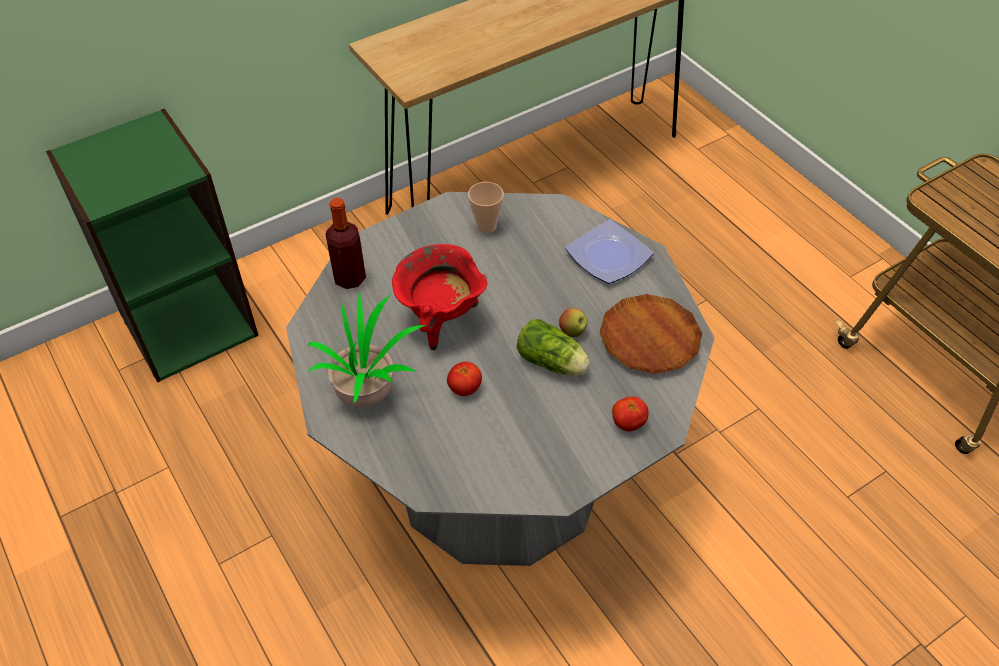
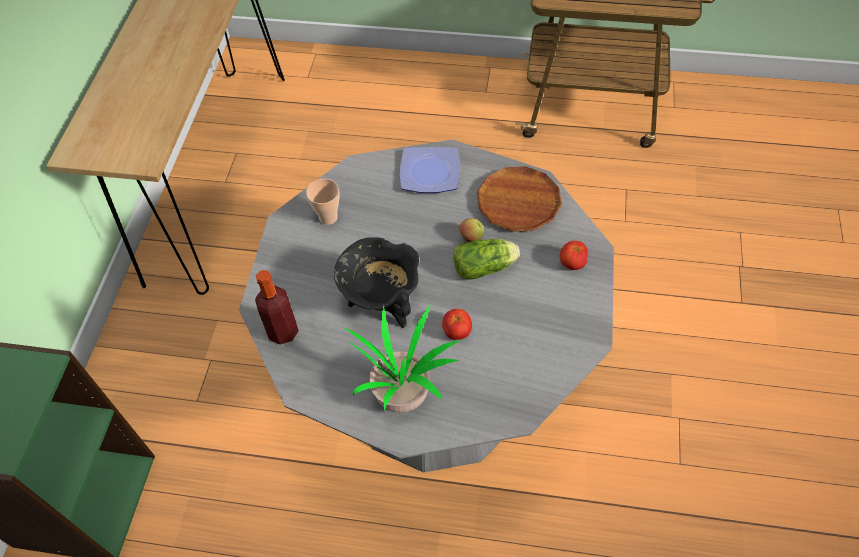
camera: 45 degrees left, 5 degrees up
red cooking pot [392,244,487,350] -> black cooking pot [334,237,419,328]

